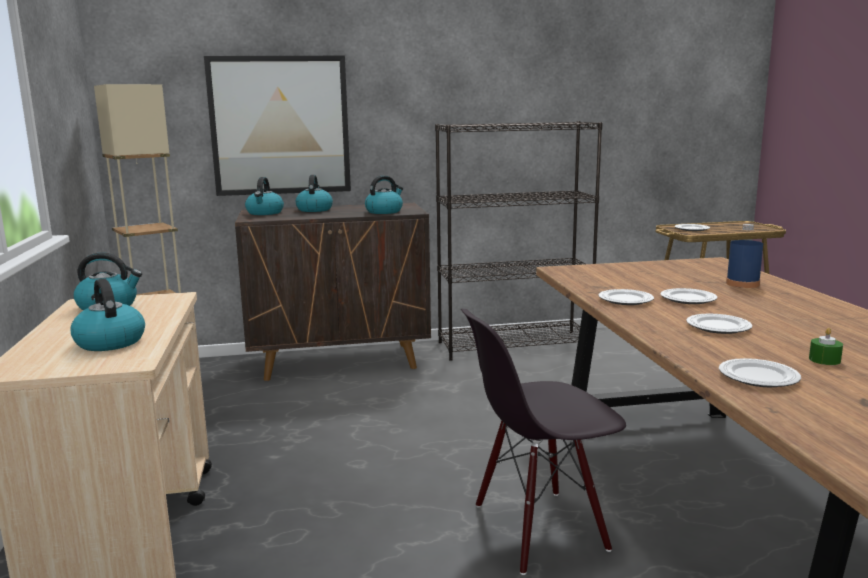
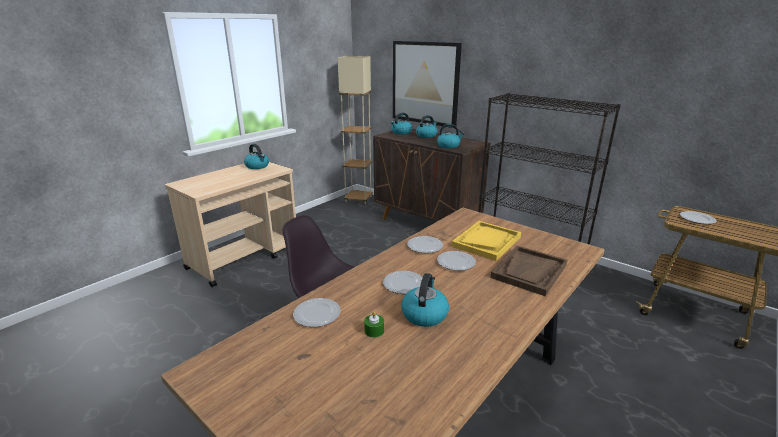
camera: 50 degrees right, 10 degrees up
kettle [70,279,145,351] -> kettle moved to [401,273,449,327]
blue bottle [726,224,763,288] -> brown tray [490,246,567,296]
none -> yellow tray [451,221,521,261]

